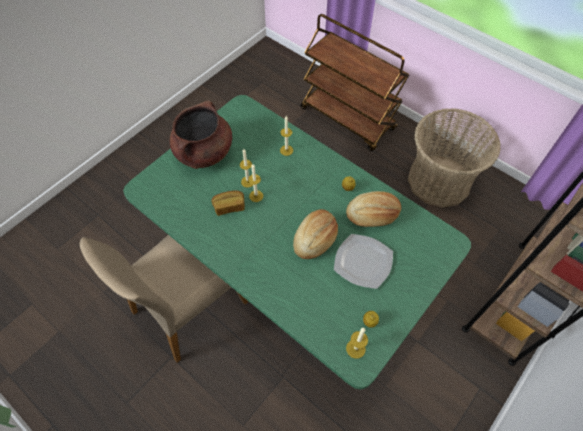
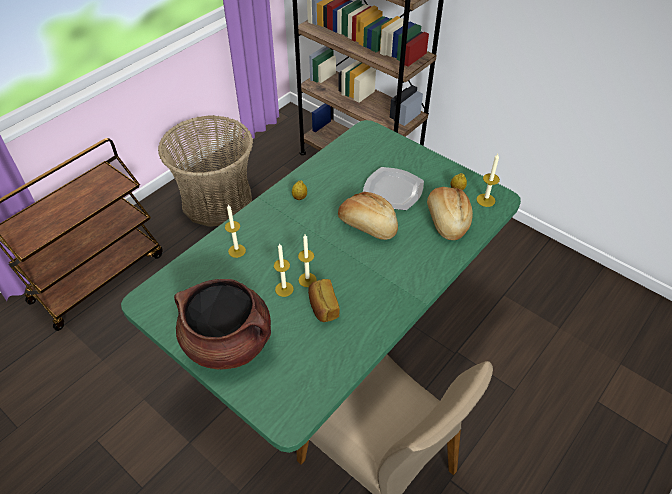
camera: 90 degrees left, 10 degrees down
bread [346,191,401,227] -> bread moved to [427,187,473,240]

